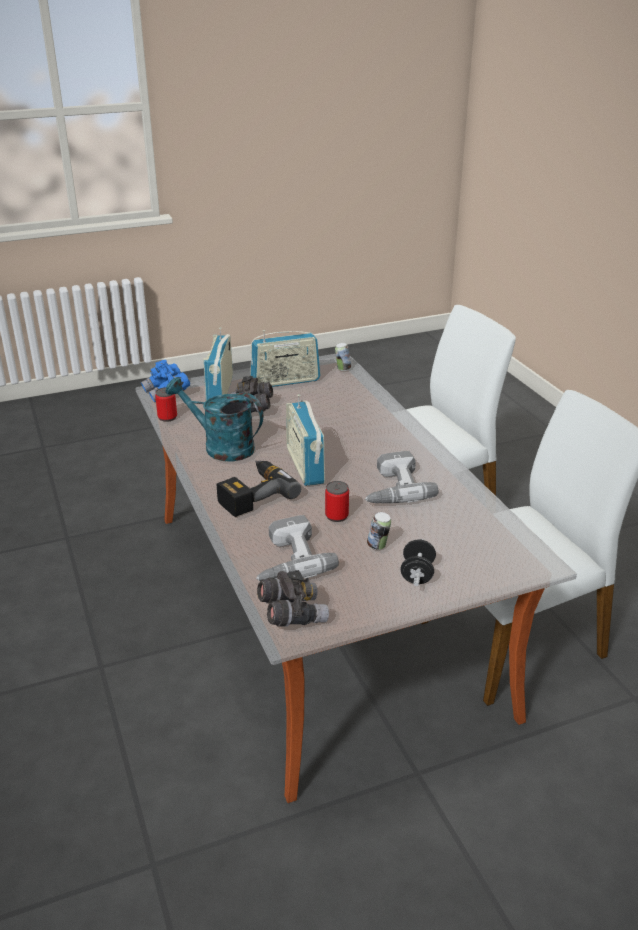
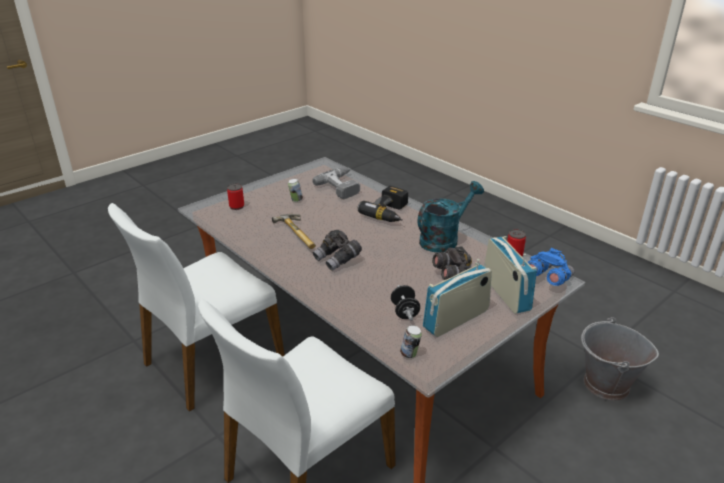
camera: 160 degrees right, 0 degrees up
turquoise watering can [166,377,263,462] -> turquoise watering can turned 45 degrees counterclockwise [418,181,484,252]
grey binoculars [257,570,329,627] -> grey binoculars moved to [313,230,362,271]
radio [286,394,325,486] -> none
can [325,481,349,522] -> can moved to [227,183,244,210]
power drill [365,451,438,503] -> hammer [272,214,316,249]
black dumbbell [401,539,436,586] -> black dumbbell moved to [391,285,420,321]
none -> grey bucket [581,317,659,401]

